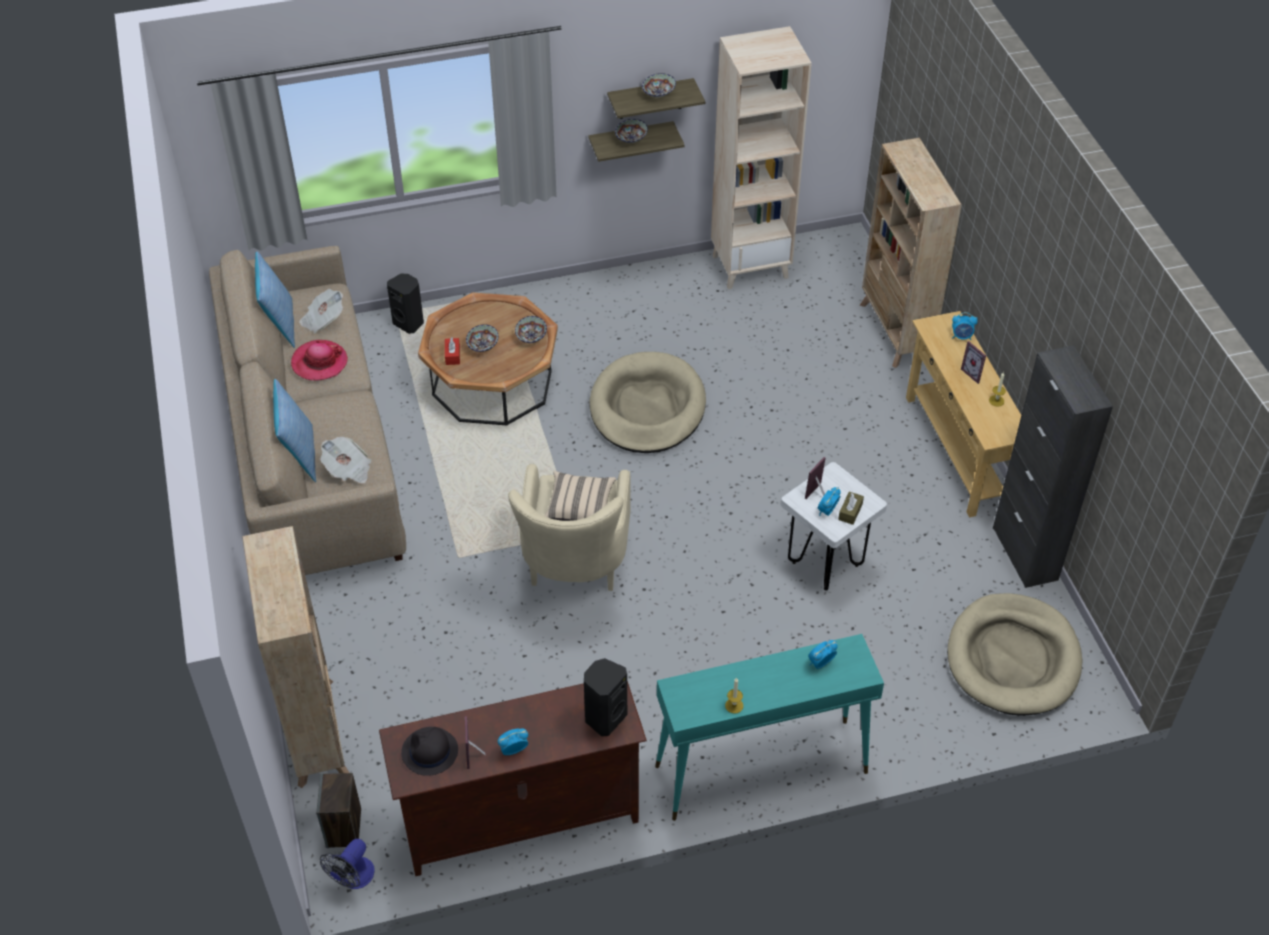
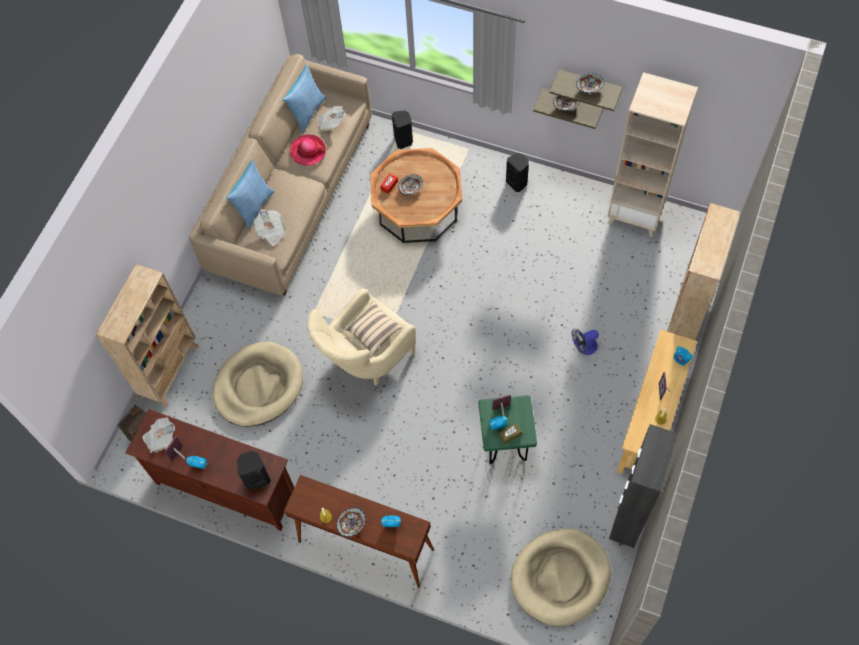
camera: 40 degrees right, 15 degrees up
fan [320,839,375,889] -> fan moved to [571,329,599,355]
black hat [401,727,458,776] -> newspaper [142,417,175,453]
bowl [515,316,547,343] -> bowl moved to [337,507,366,537]
beige dog bed [590,352,706,453] -> beige dog bed moved to [212,342,303,427]
turquoise console table [655,634,884,821] -> brown console table [284,475,434,588]
white stool [781,462,887,590] -> green stool [479,395,537,464]
none -> black speaker [506,153,529,192]

